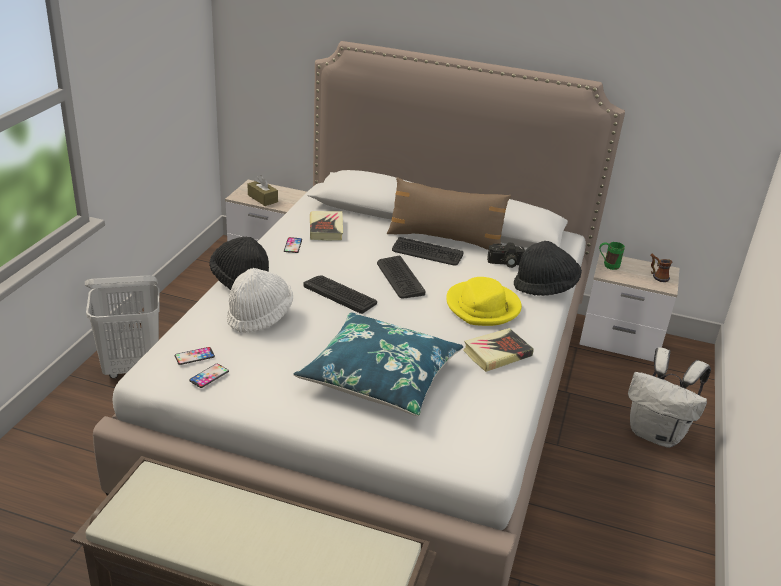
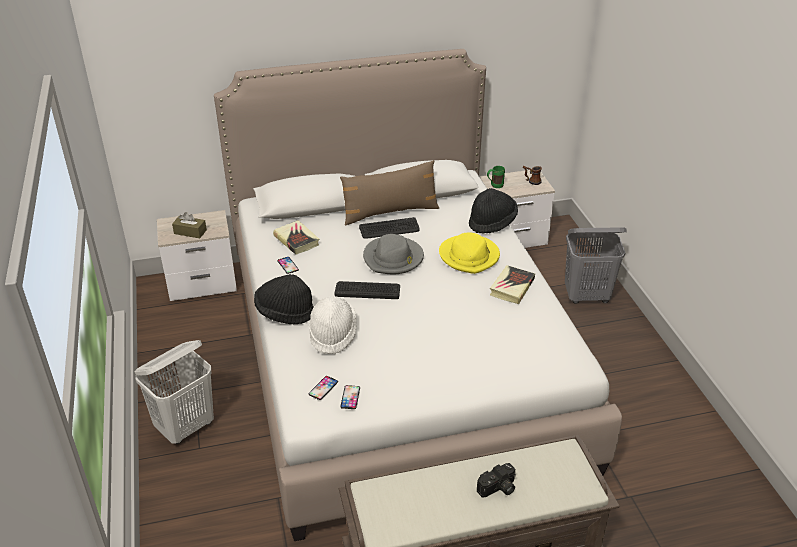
camera: 30 degrees left, 5 degrees up
blue pillow [294,313,463,416] -> none
keyboard [377,256,425,299] -> grey hat [363,234,424,274]
camera [487,242,525,268] -> camera moved to [477,463,516,497]
white backpack [628,347,711,448] -> grey laundry basket [565,228,627,304]

